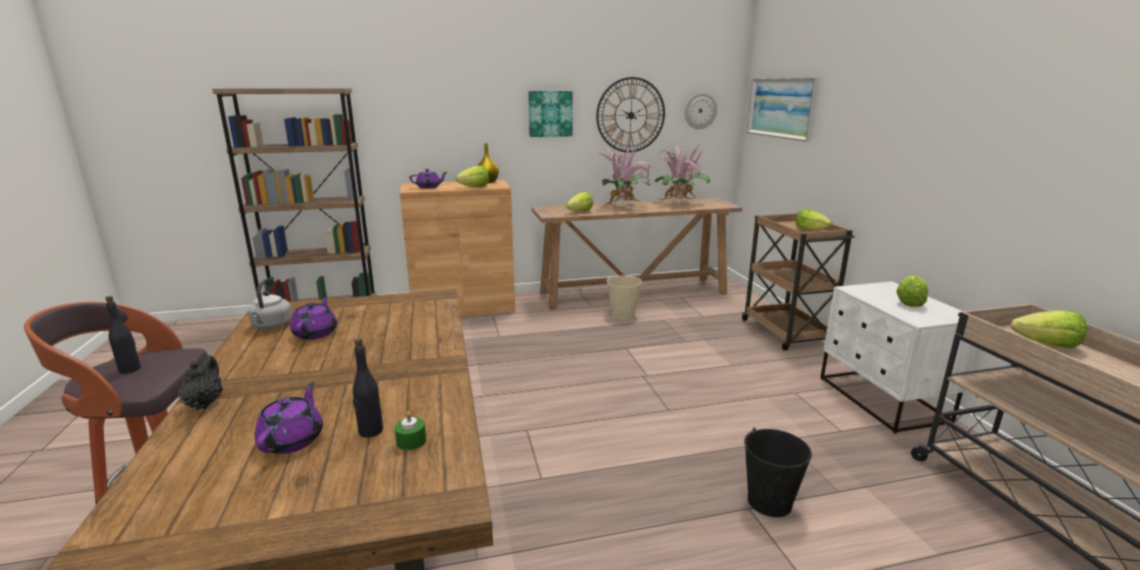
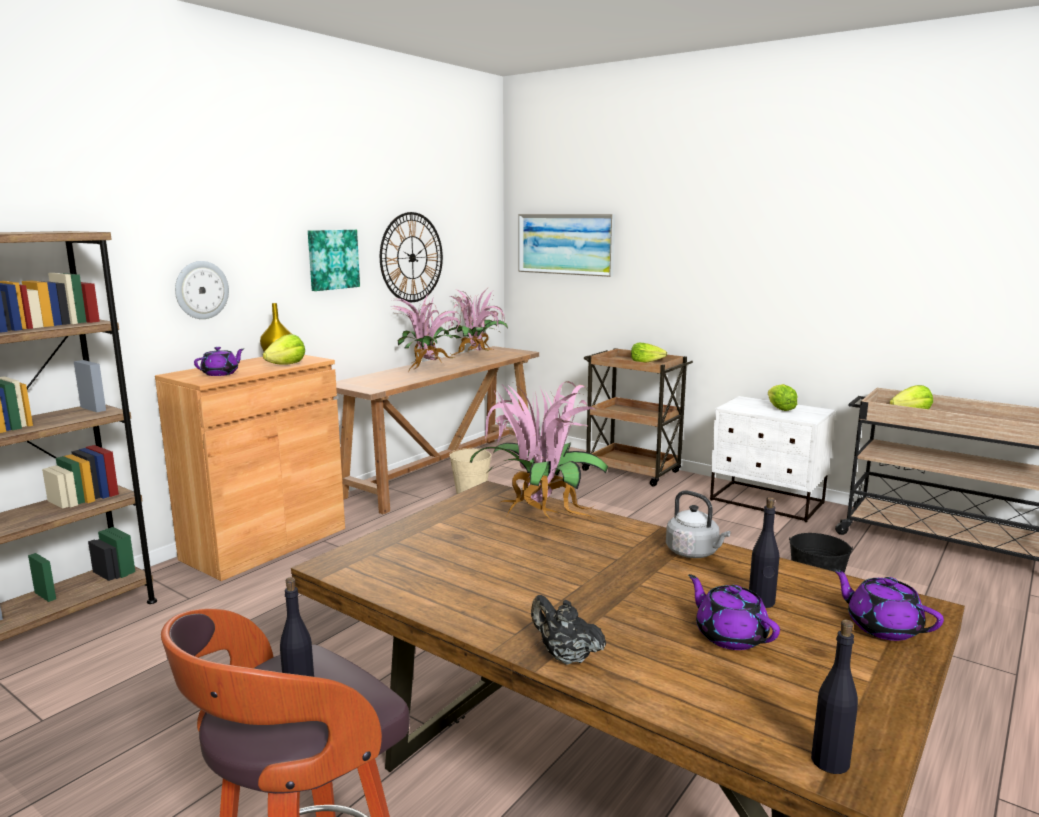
camera: 40 degrees left, 5 degrees down
grey kettle [248,279,293,329] -> grey kettle moved to [666,490,730,558]
purple teapot [290,297,337,340] -> purple teapot moved to [833,568,944,641]
green candle [395,411,426,451] -> none
lettuce [566,192,593,212] -> none
wall clock [685,92,717,129] -> wall clock moved to [175,261,229,319]
none -> potted plant [470,381,608,520]
none -> black bottle [811,620,858,774]

